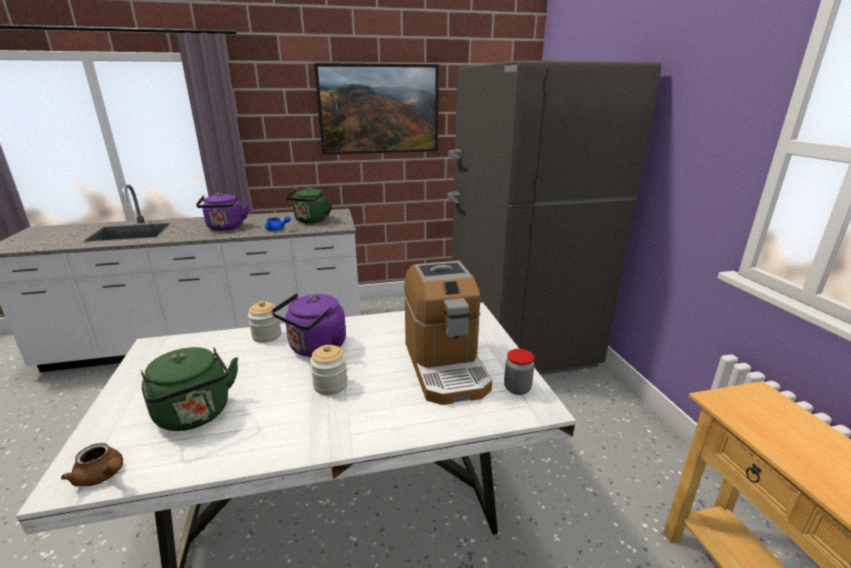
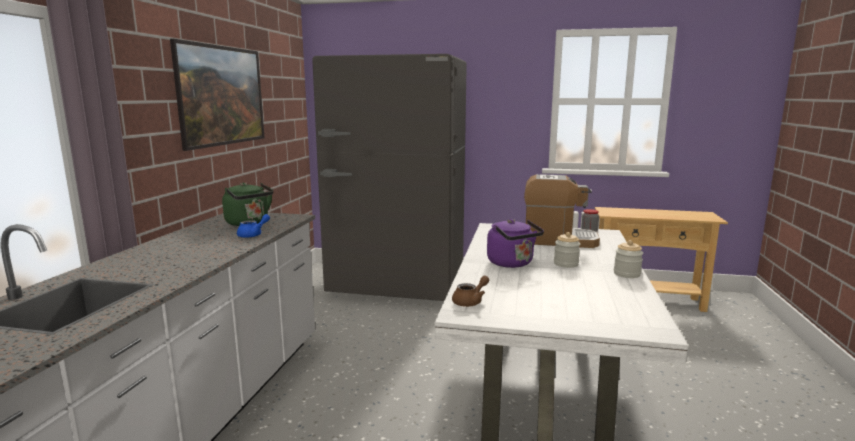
camera: 65 degrees left, 10 degrees down
brown teapot [61,443,123,487] -> brown teapot moved to [452,276,489,307]
green kettle [141,347,238,431] -> none
purple kettle [196,193,249,231] -> none
jar [248,301,281,343] -> jar moved to [614,240,643,278]

